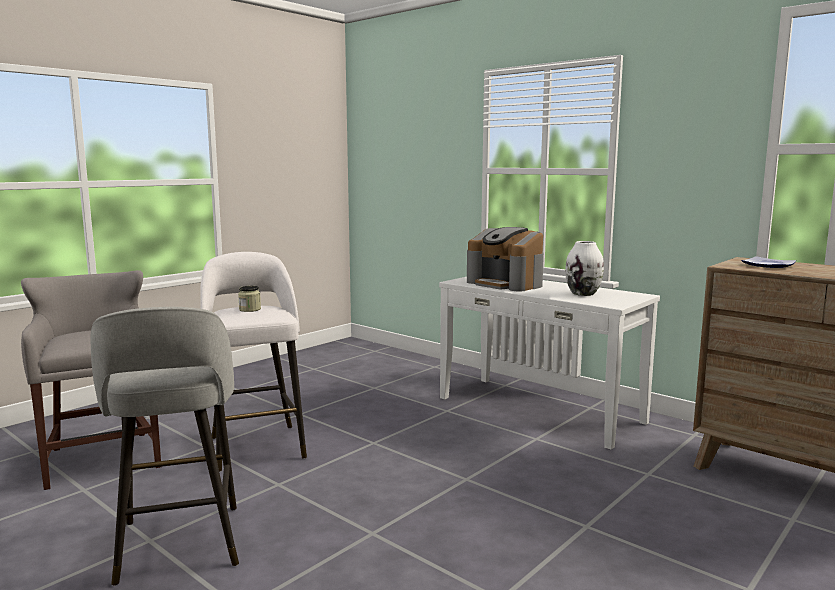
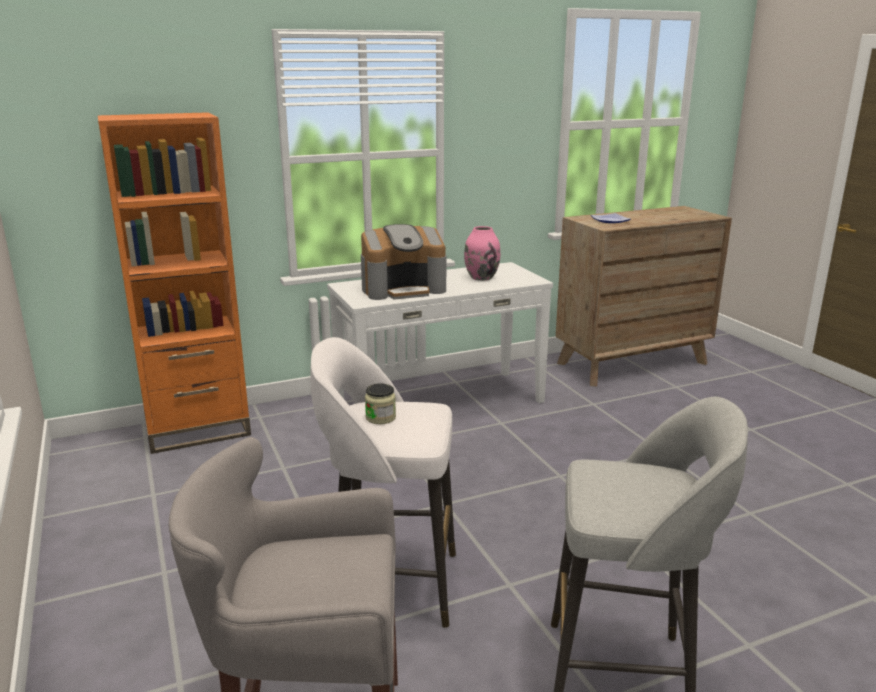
camera: 65 degrees left, 10 degrees up
white vase [565,241,604,296] -> pink vase [464,226,500,281]
none -> orange bookcase [98,112,251,454]

